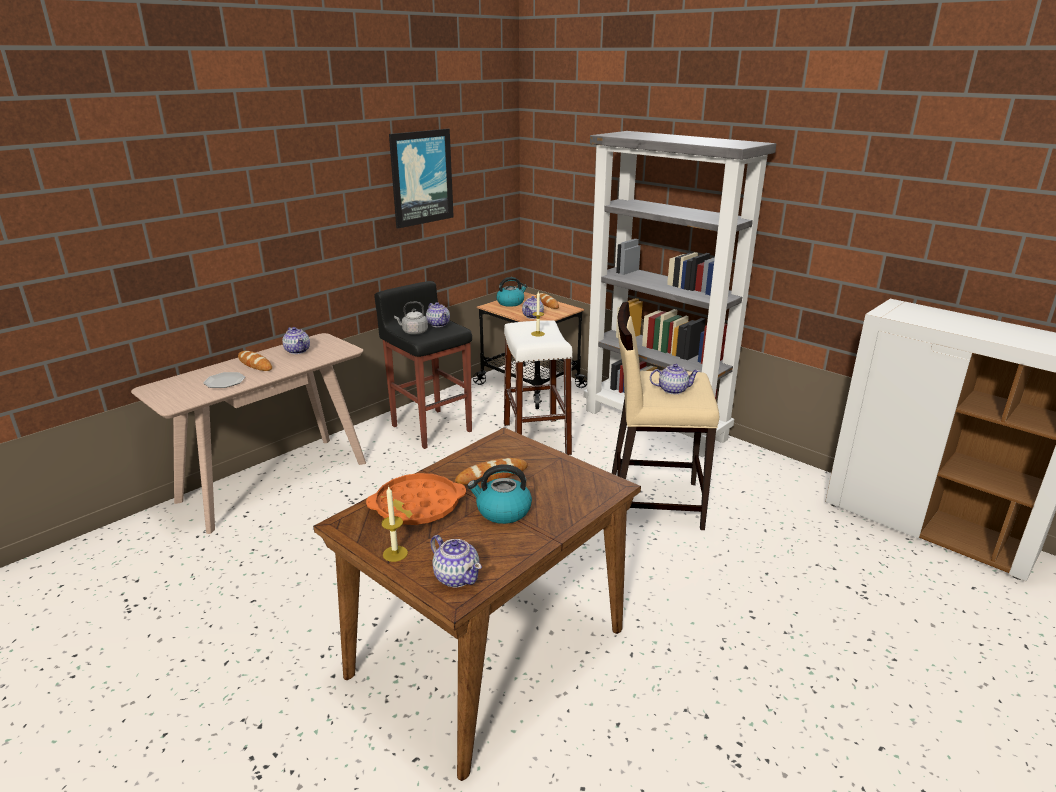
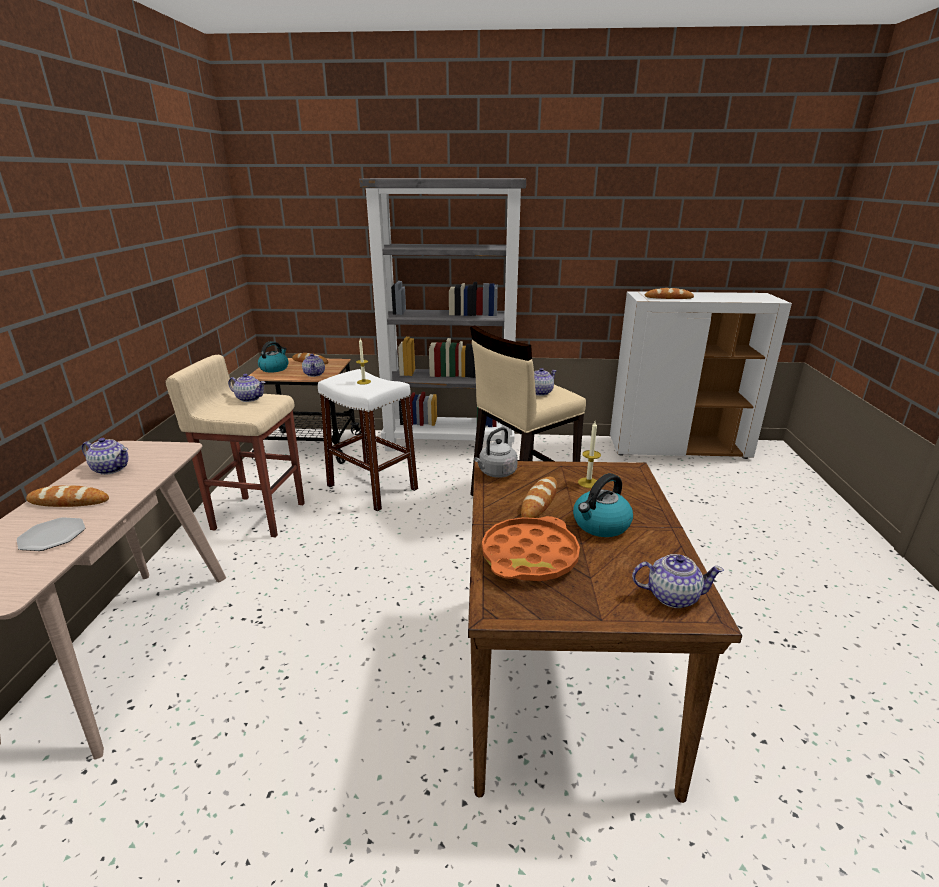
camera: 40 degrees left, 0 degrees up
black stool [374,281,472,449] -> beige stool [165,355,305,537]
candle [381,487,408,562] -> candle moved to [578,421,601,488]
picture [389,129,454,228] -> none
grey kettle [394,302,428,335] -> grey kettle moved to [474,427,518,478]
none -> bread [645,288,694,299]

